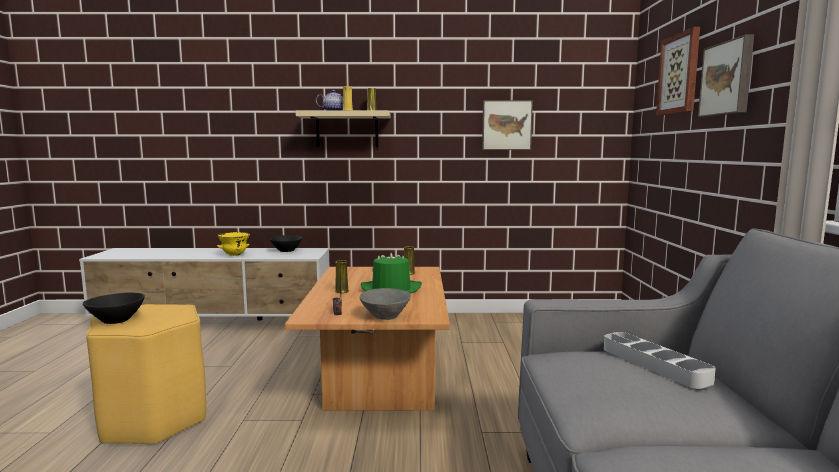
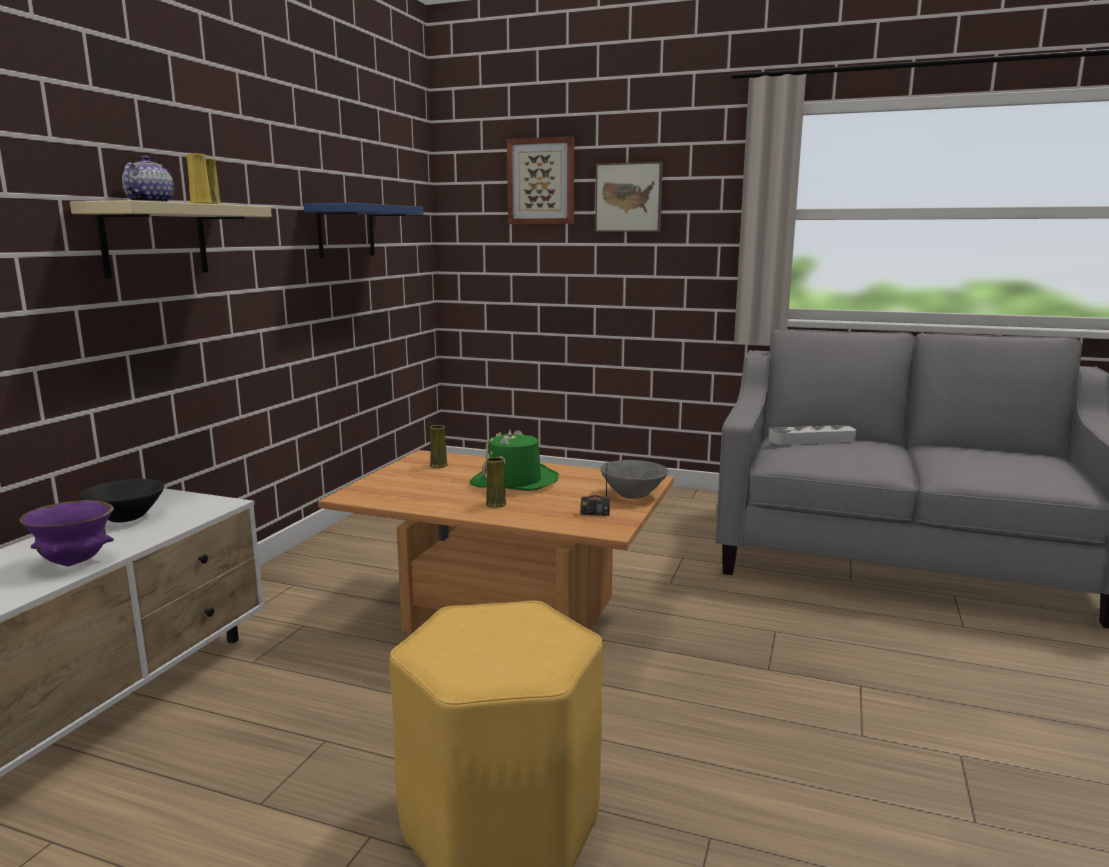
camera: 70 degrees left, 5 degrees up
black bowl [83,293,145,324] -> none
yellow bowl [217,232,250,256] -> purple bowl [19,500,114,567]
picture [482,100,533,150] -> blue shelf [304,203,423,258]

